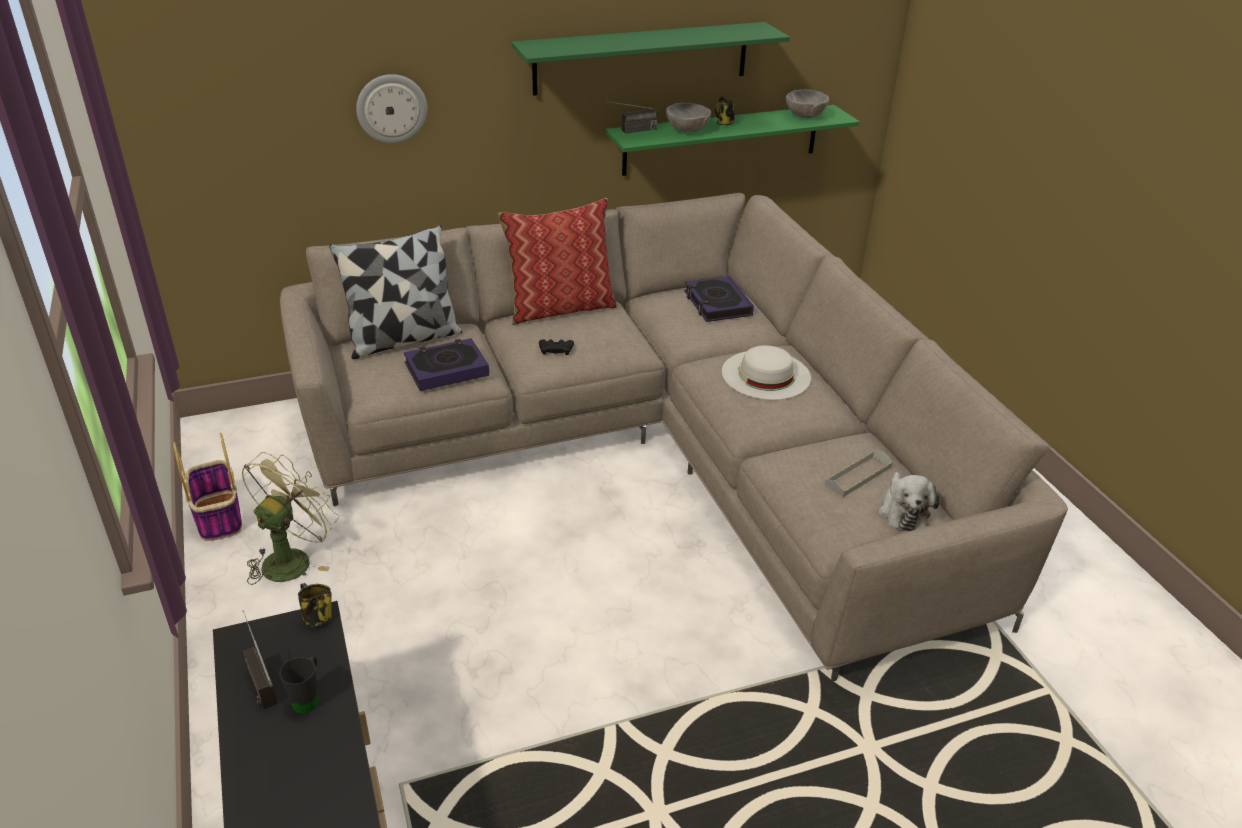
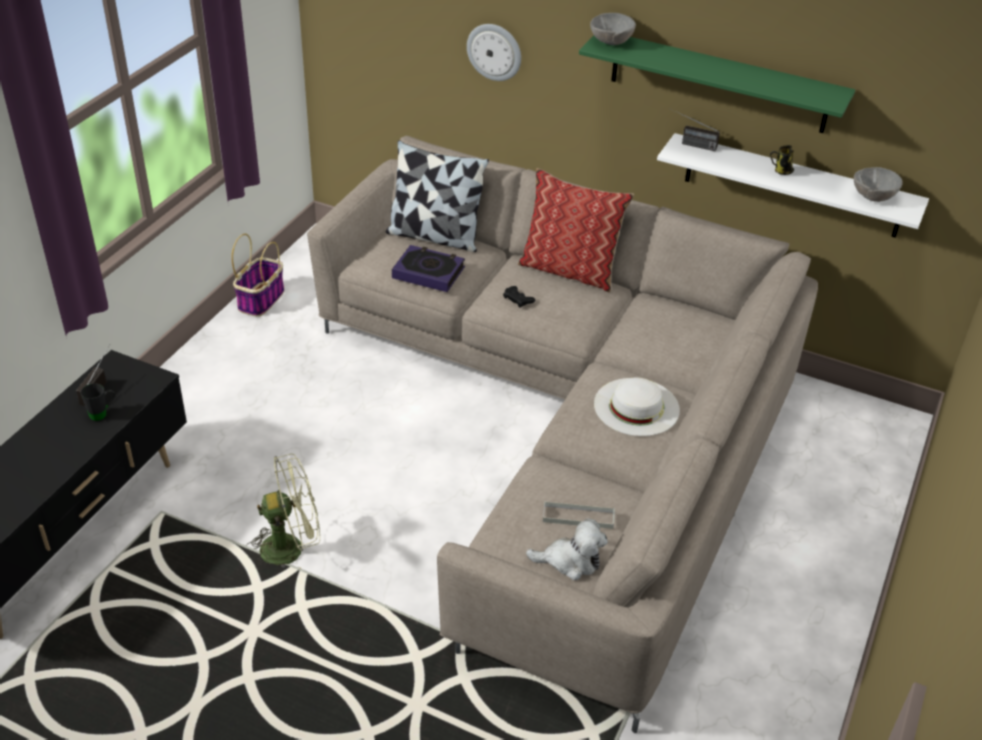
camera: 45 degrees right, 5 degrees up
green fan [242,452,339,585] -> green fan moved to [246,453,320,569]
mug [298,583,332,628] -> none
green shelf [605,105,860,176] -> white shelf [657,133,929,238]
grey bowl [666,103,711,133] -> grey bowl moved to [590,13,636,45]
book [684,276,754,322] -> none
plush toy [878,472,939,531] -> plush toy turned 135 degrees counterclockwise [526,518,608,580]

